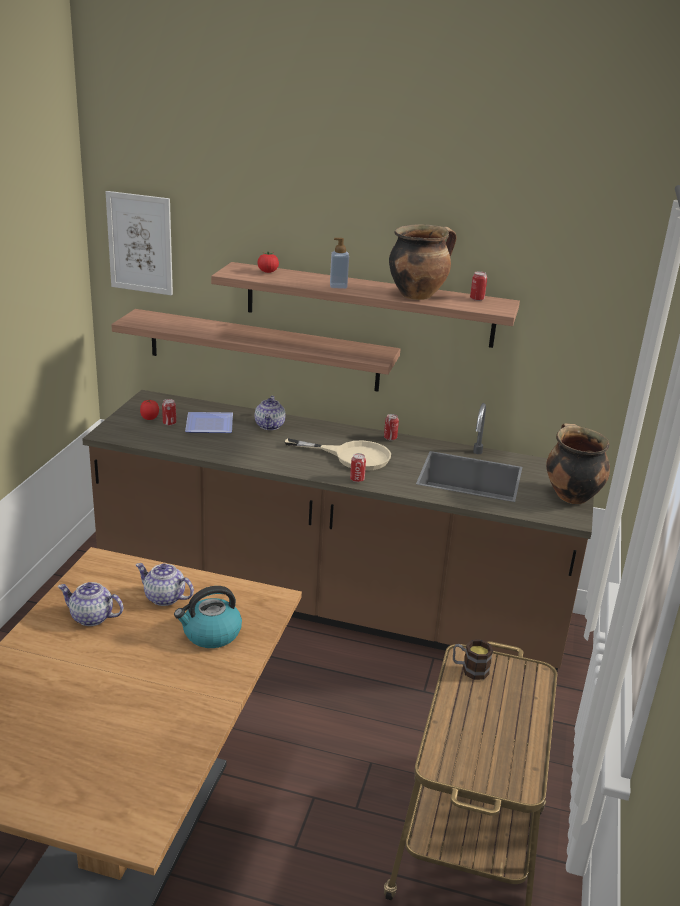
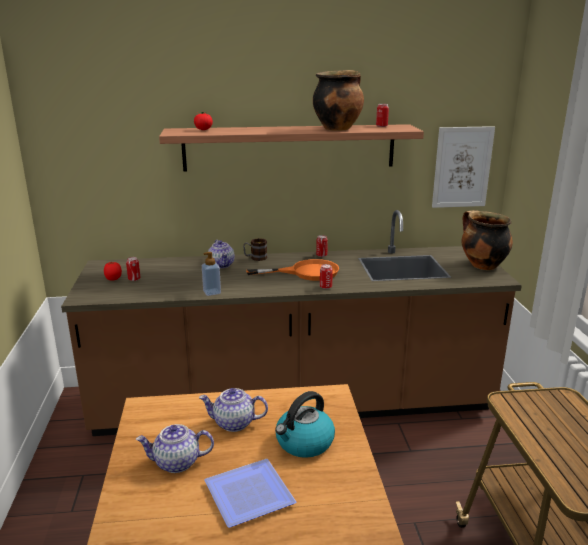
camera: 20 degrees left, 5 degrees down
picture [106,191,173,296] -> picture moved to [432,126,495,208]
shelf [111,309,400,392] -> none
plate [185,412,233,433] -> plate moved to [204,459,296,528]
beige frying pan [285,438,391,471] -> orange frying pan [246,259,339,281]
soap dispenser [330,238,349,289] -> soap dispenser moved to [202,252,221,296]
mug [453,639,493,680] -> mug moved to [243,238,267,261]

